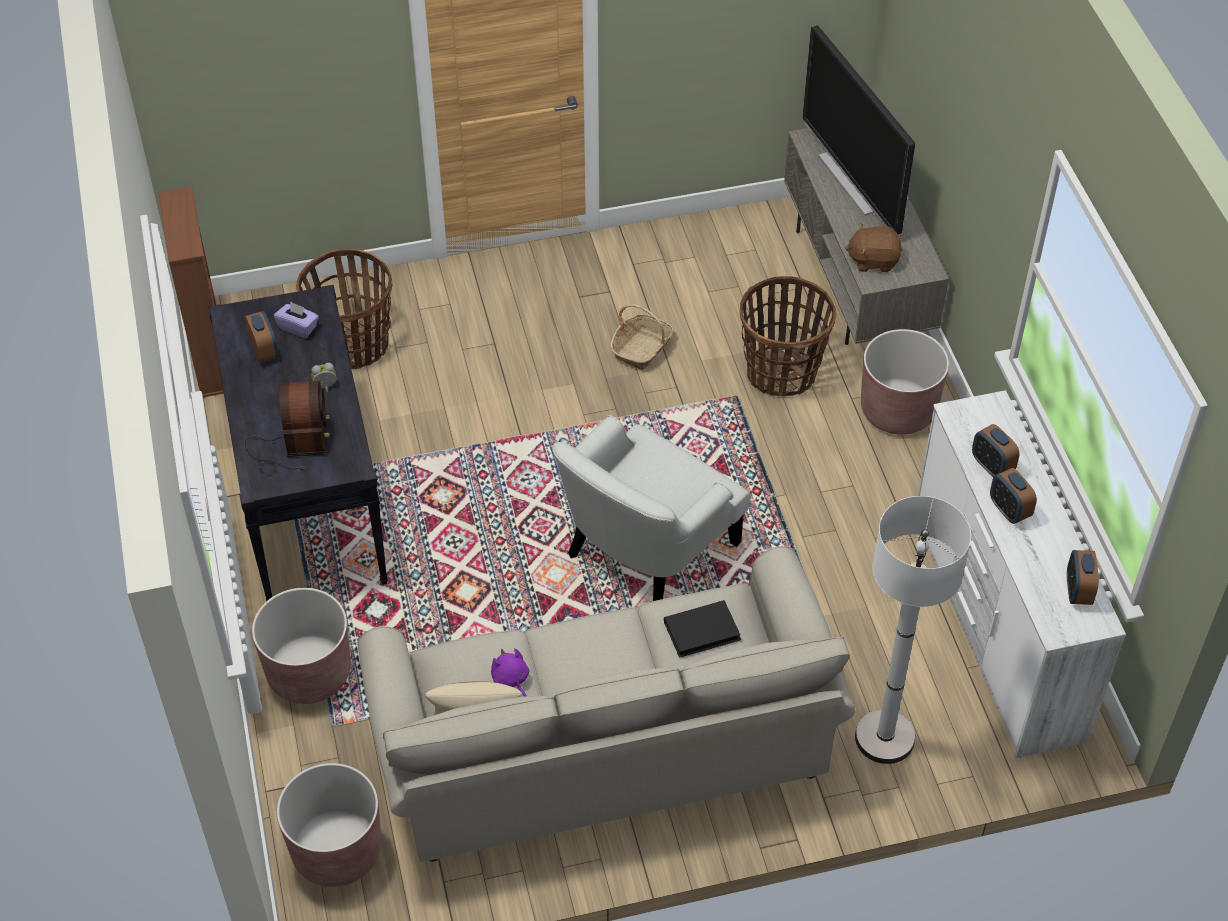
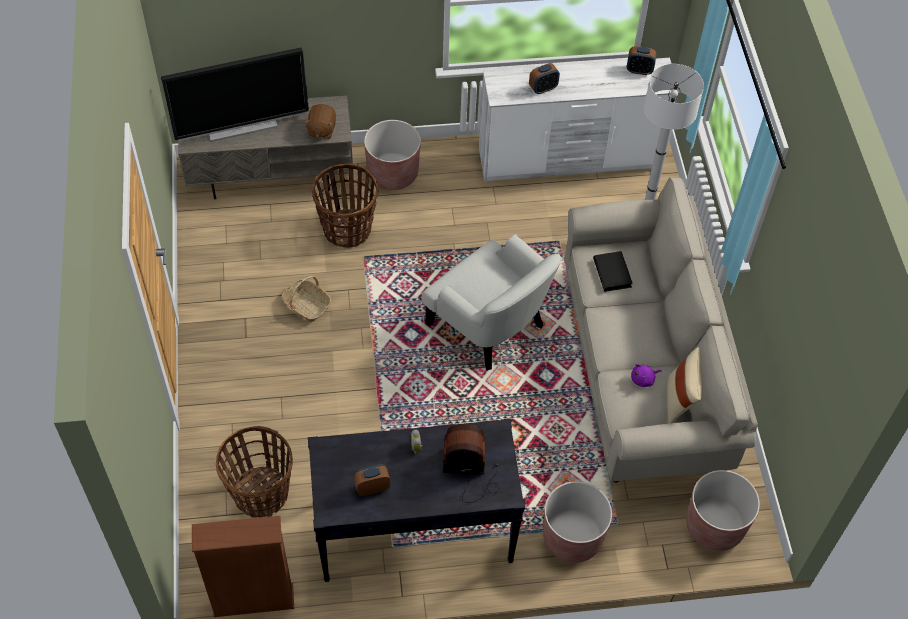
camera: 85 degrees left, 5 degrees up
purple tissue box [274,301,319,338] -> none
alarm clock [990,468,1037,524] -> none

